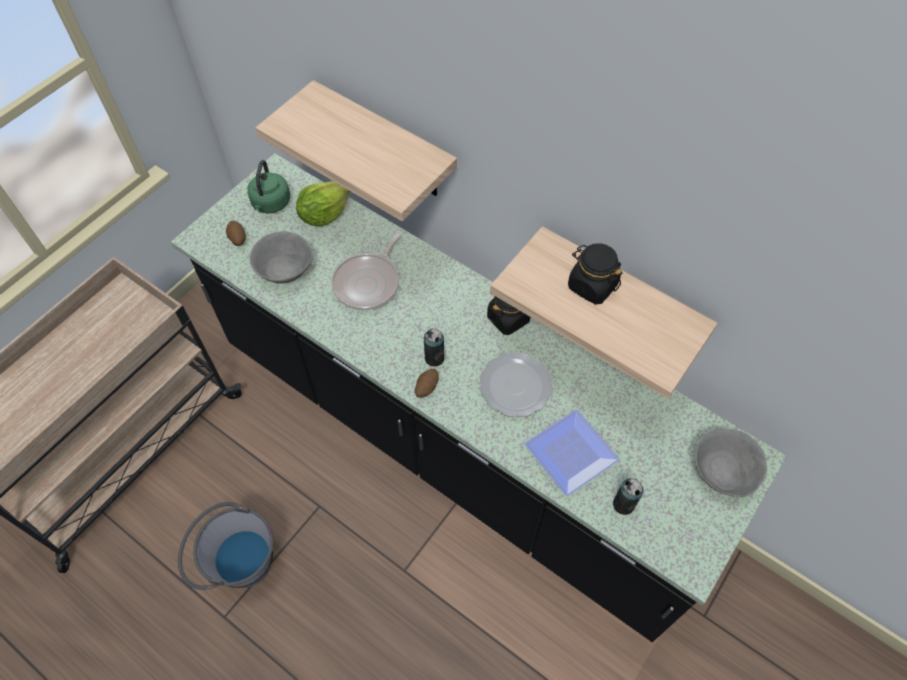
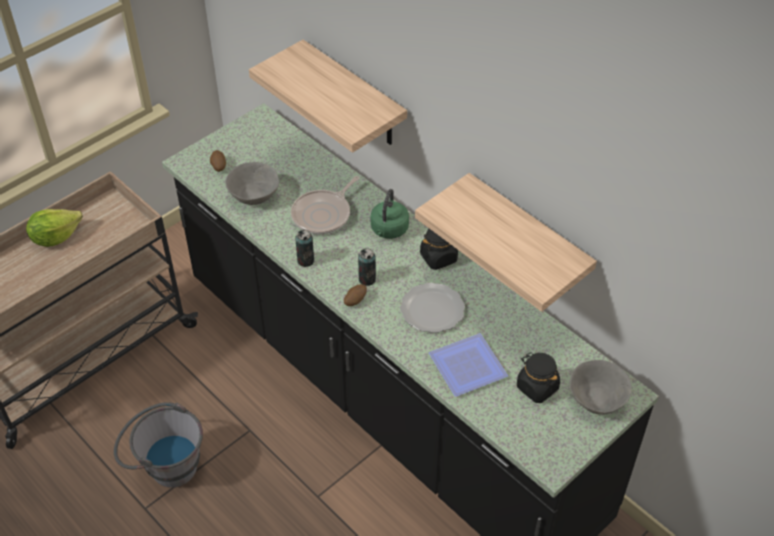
camera: 10 degrees right, 10 degrees down
green kettle [247,160,290,213] -> green kettle moved to [371,189,409,239]
lettuce [296,181,351,226] -> lettuce moved to [26,209,83,247]
black jar [568,243,623,305] -> black jar moved to [517,352,560,403]
can [613,478,644,515] -> can moved to [295,230,314,267]

